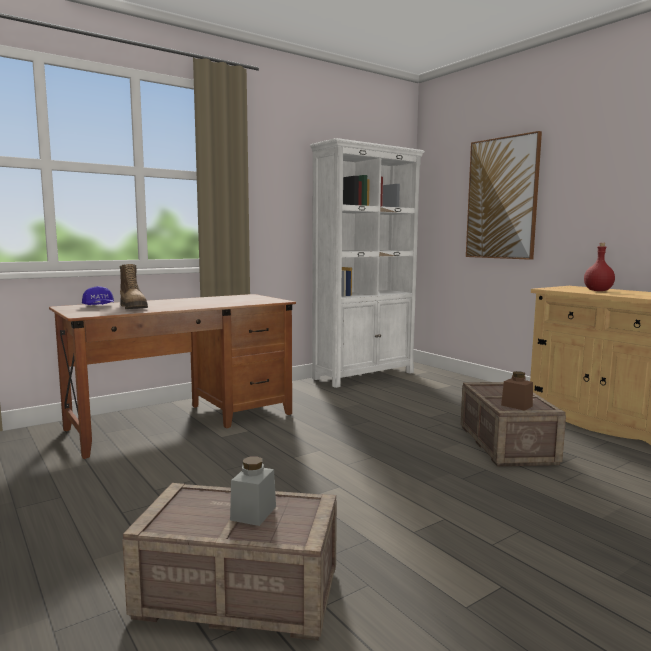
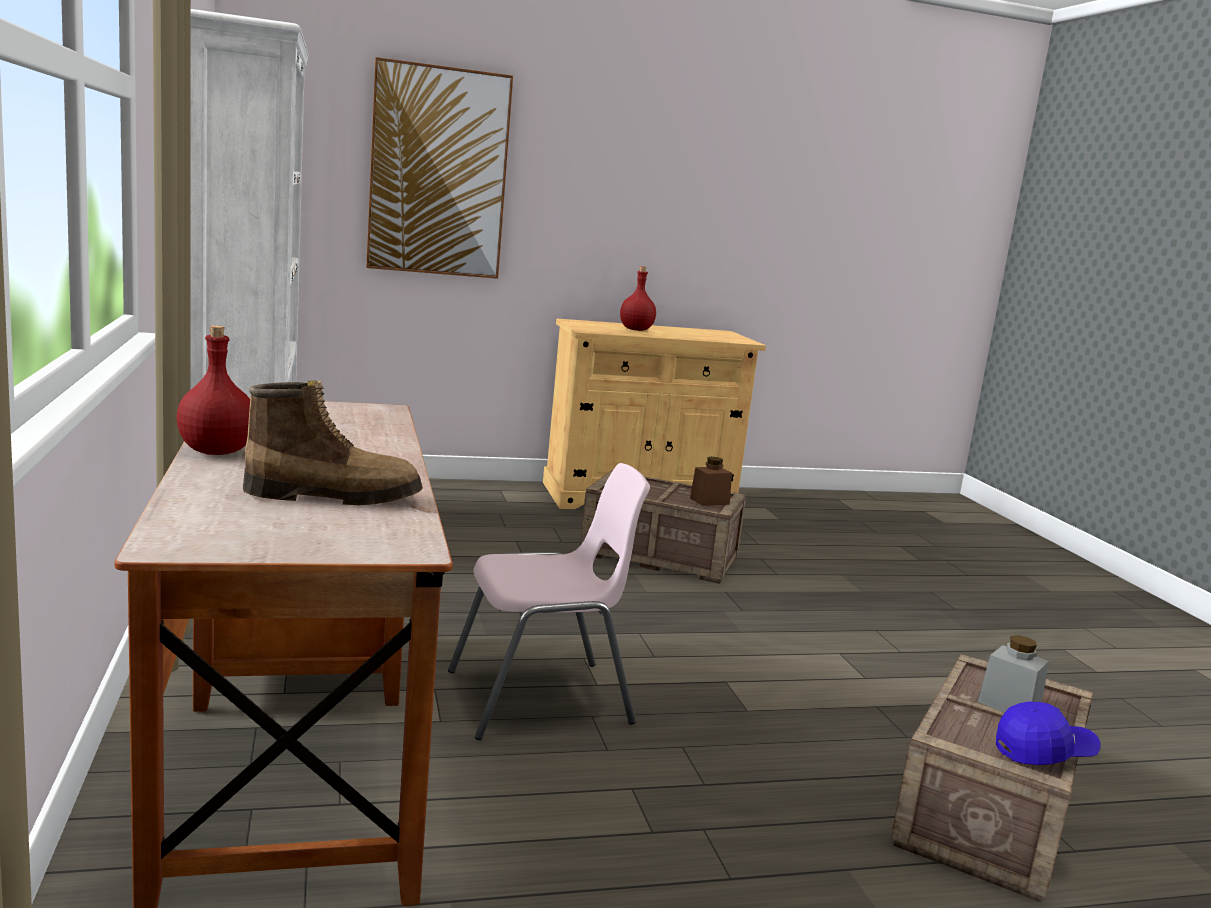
camera: 70 degrees left, 5 degrees up
blue cap [82,286,114,305] -> blue cap moved to [996,701,1101,765]
none -> red bottle [177,325,250,455]
none -> pink chair [448,463,650,740]

